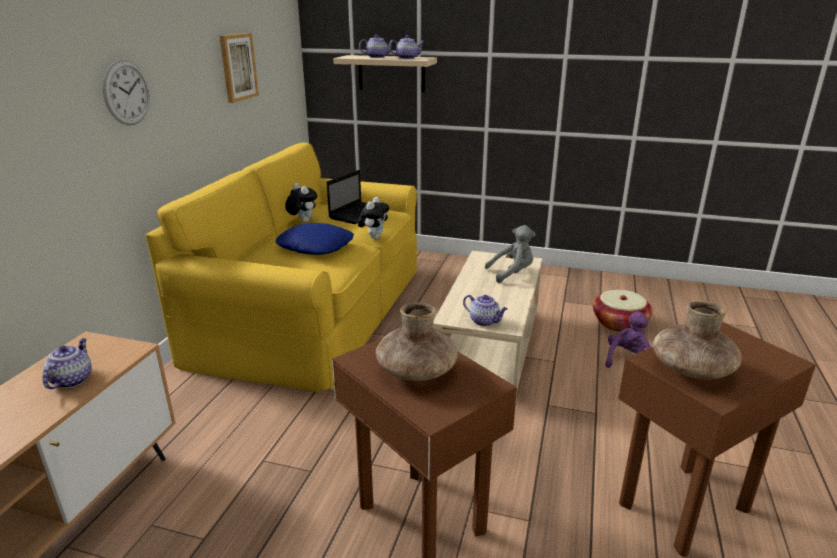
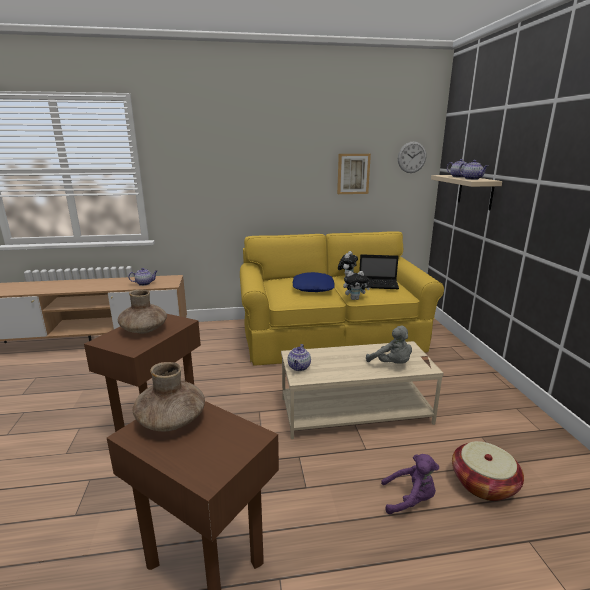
camera: 65 degrees right, 5 degrees down
wall clock [103,60,150,125] -> wall clock moved to [398,141,426,173]

